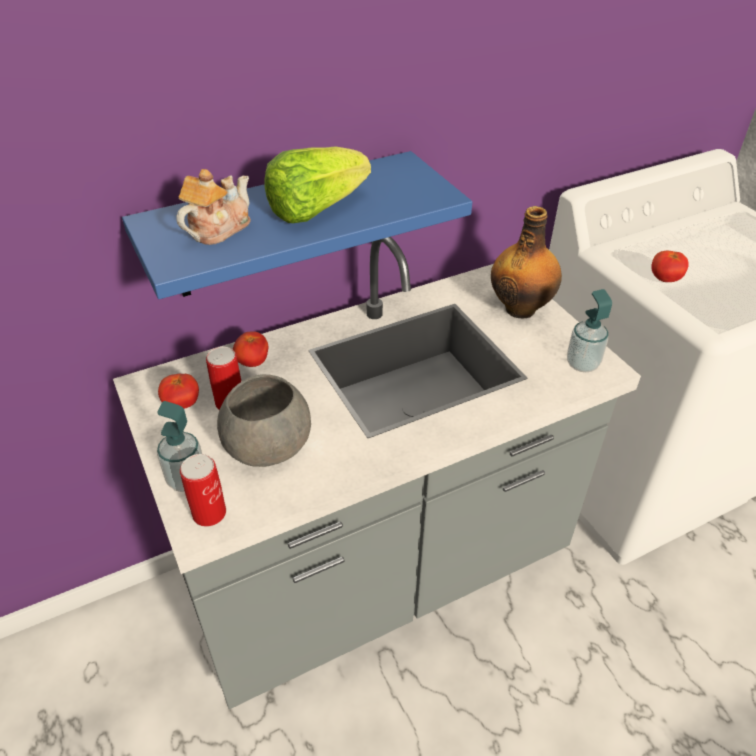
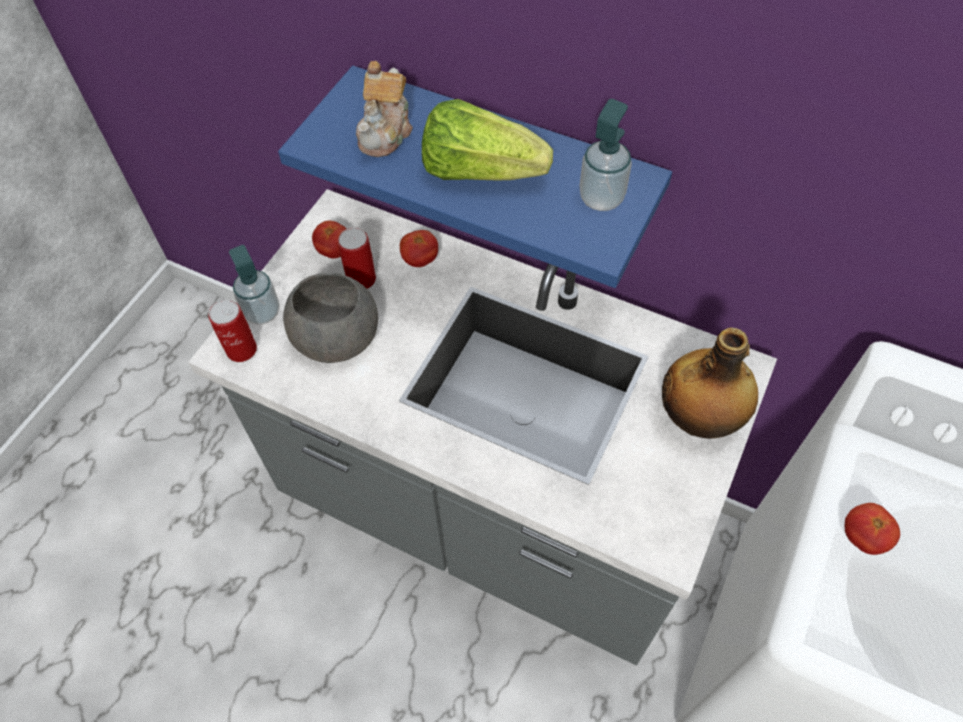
camera: 55 degrees right, 15 degrees up
teapot [176,169,251,245] -> teapot turned 105 degrees clockwise [356,61,413,157]
soap dispenser [567,289,612,372] -> soap dispenser moved to [579,99,632,211]

